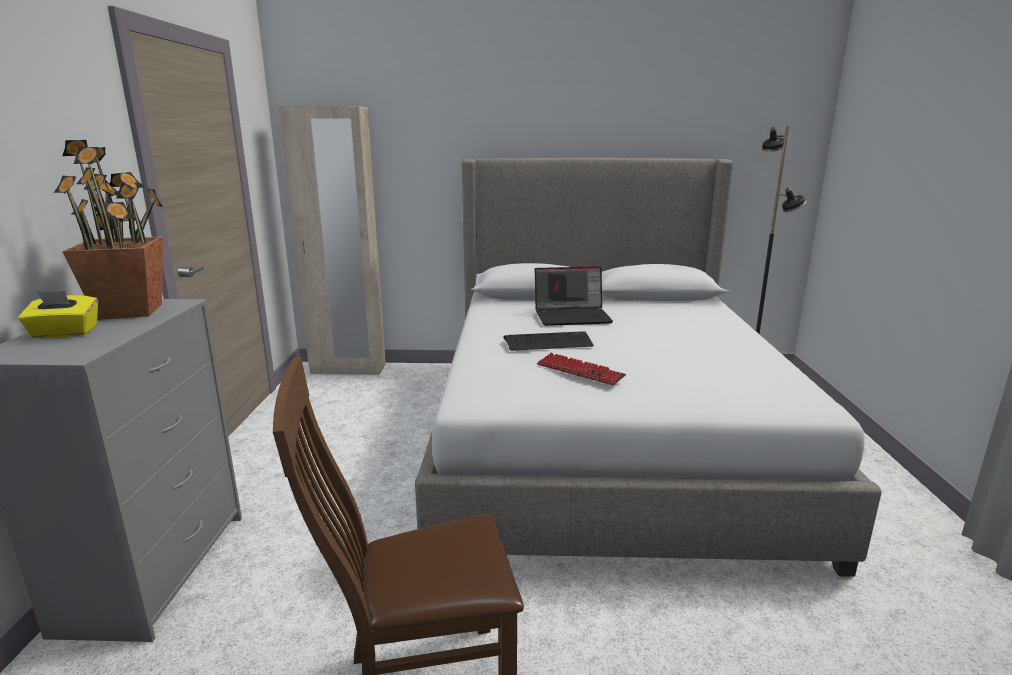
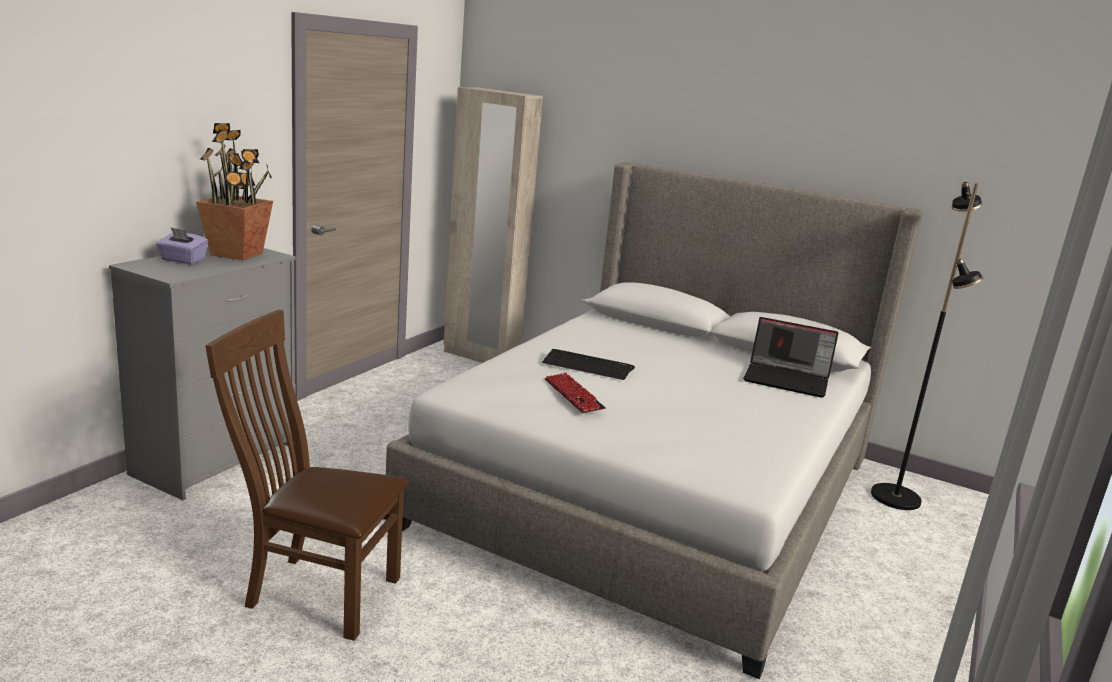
camera: 25 degrees right, 0 degrees up
yellow tissue box [18,291,98,338] -> purple tissue box [156,228,208,264]
laptop [535,266,613,326] -> laptop moved to [743,317,839,398]

